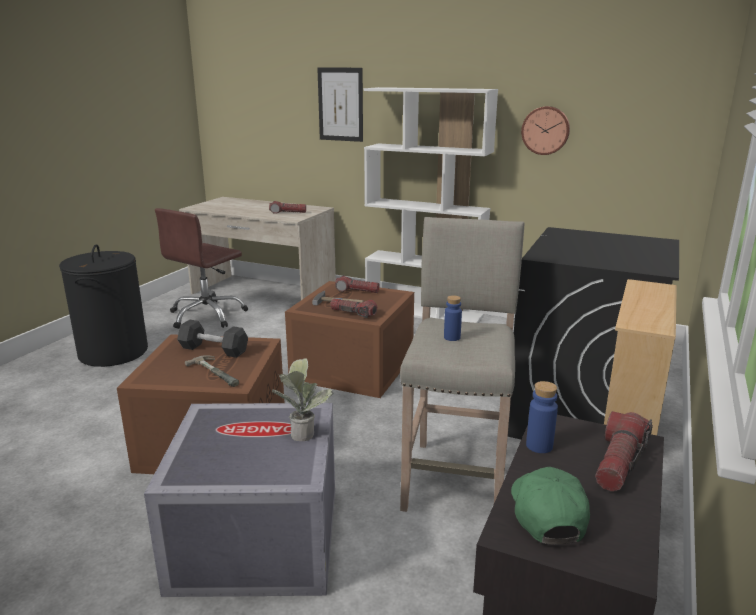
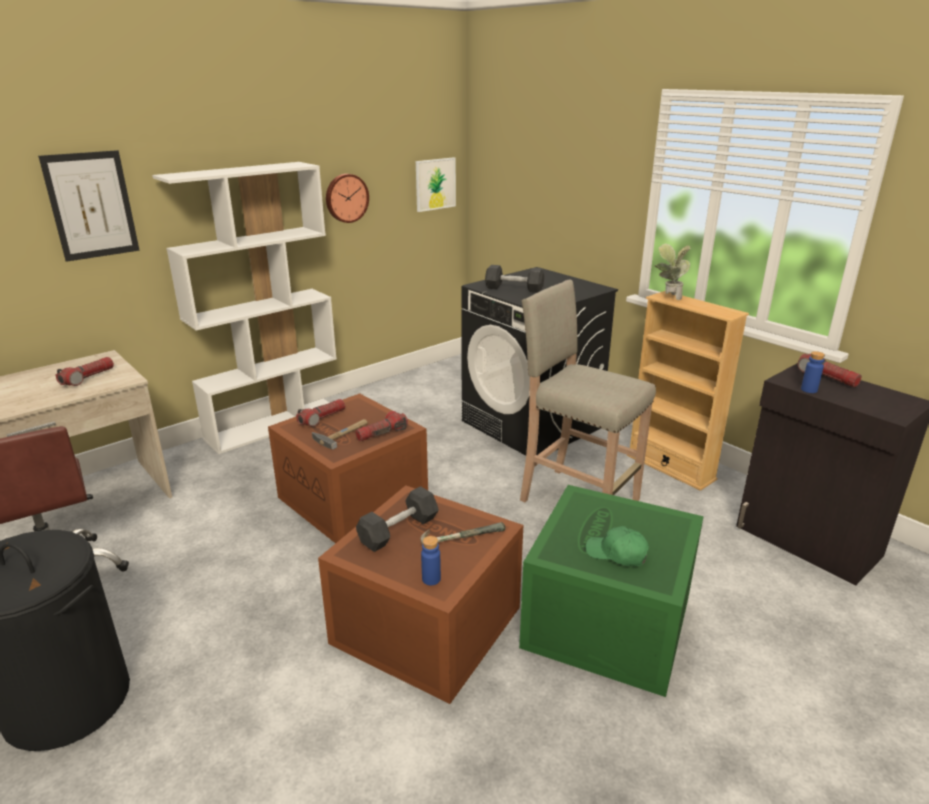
camera: 65 degrees left, 5 degrees up
grey storage box [144,403,335,597] -> green storage box [519,485,704,697]
potted plant [272,359,334,441] -> potted plant moved to [655,244,690,300]
blue bottle [444,295,462,341] -> blue bottle moved to [421,536,441,585]
green cap [511,467,590,545] -> green cap moved to [586,526,649,566]
none -> picture [416,157,456,212]
none -> black dumbbell [485,265,544,293]

